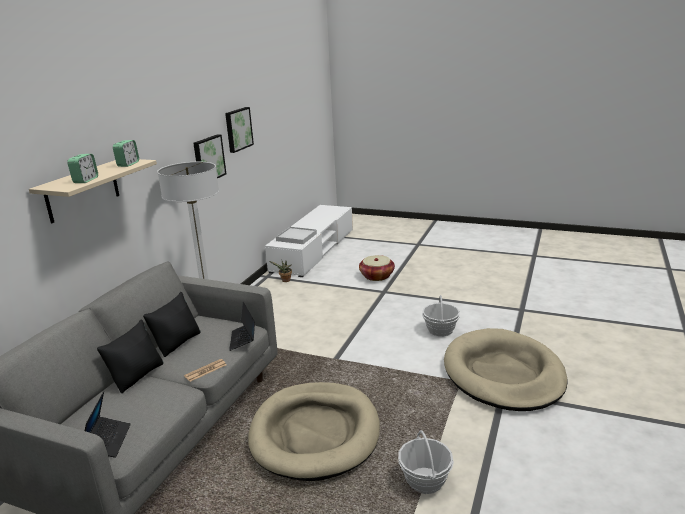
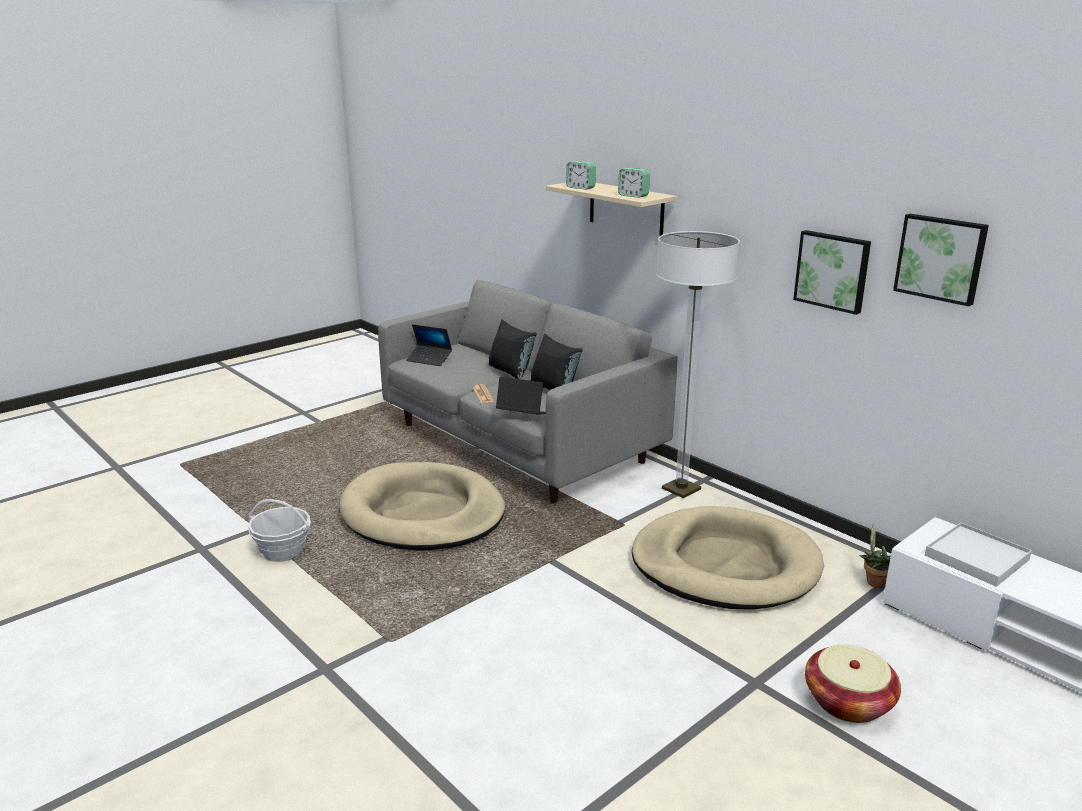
camera: 115 degrees right, 0 degrees up
basket [422,295,460,336] -> none
beige dog bed [444,328,568,411] -> beige dog bed moved to [632,506,824,610]

